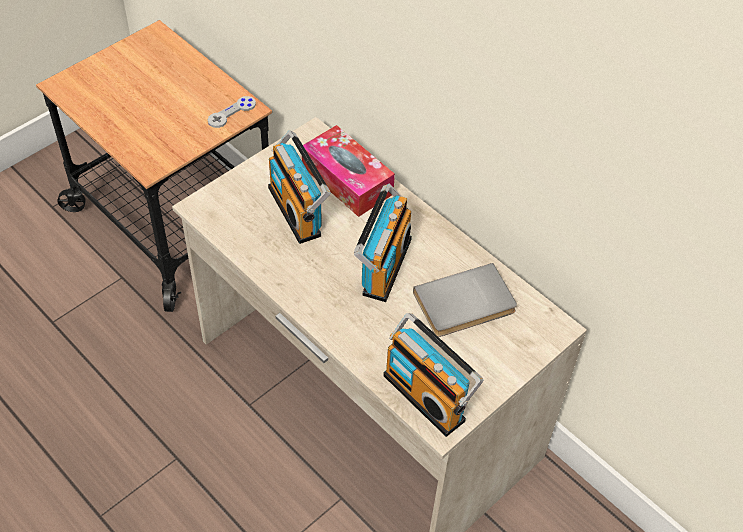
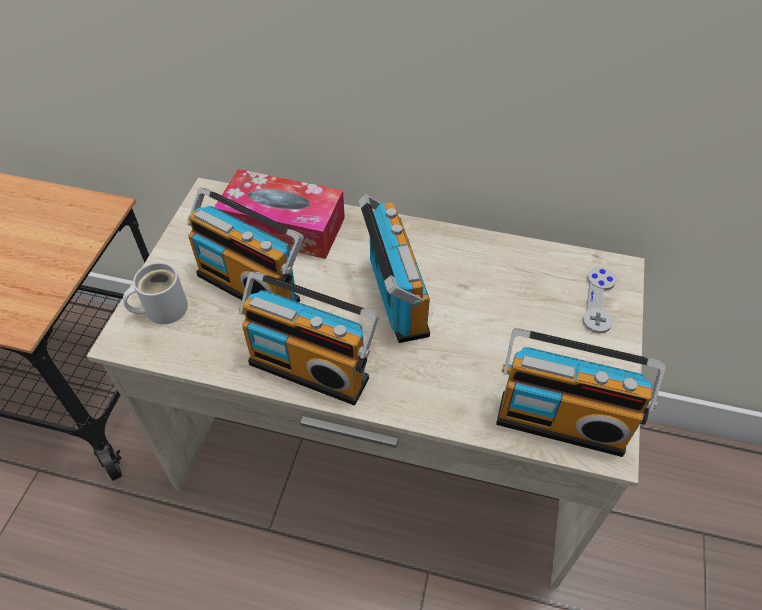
camera: 30 degrees left, 0 degrees up
grey game controller [208,96,256,128] -> grey game controller moved to [582,267,617,334]
grey book [413,263,517,337] -> none
none -> white mug [123,262,188,324]
none -> radio [239,272,379,405]

